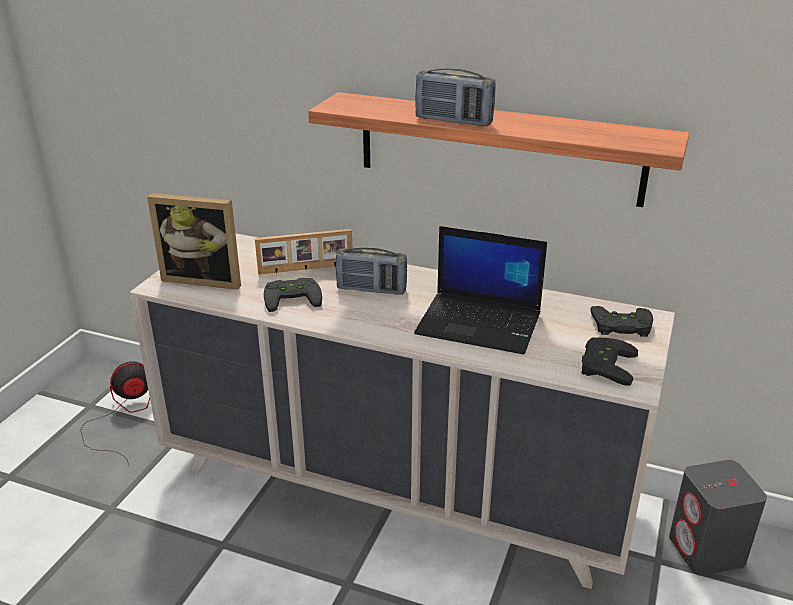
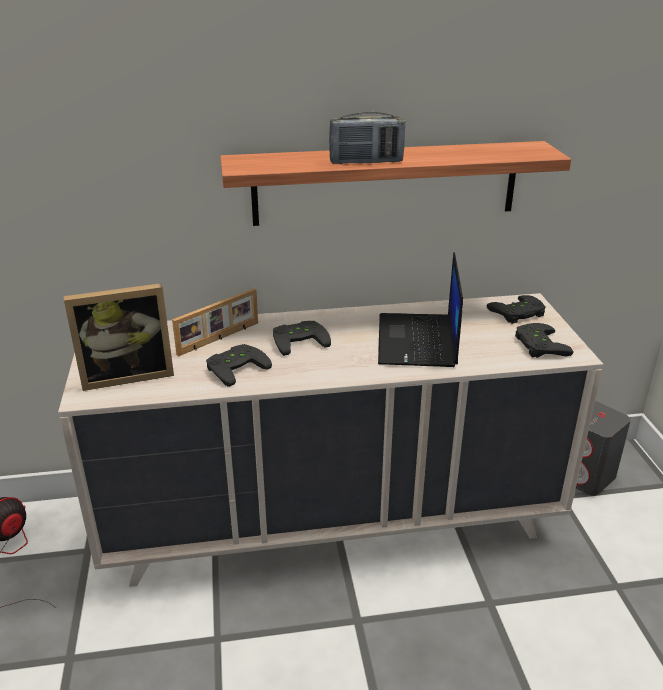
camera: 30 degrees left, 0 degrees up
radio [336,248,407,295] -> black game controller [273,321,331,356]
laptop [414,226,547,355] -> laptop turned 105 degrees clockwise [378,252,463,367]

